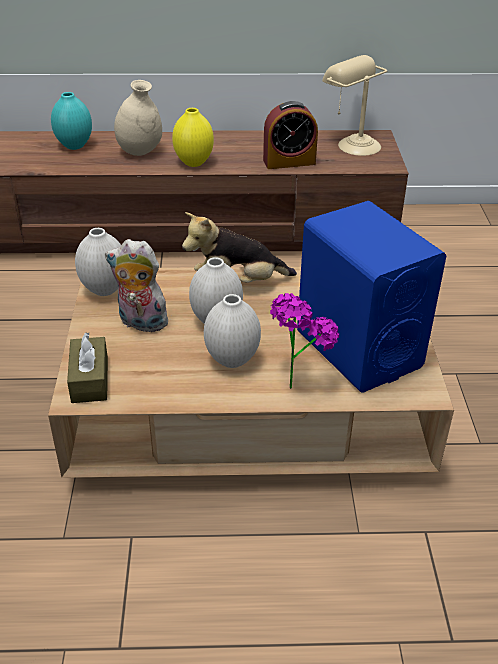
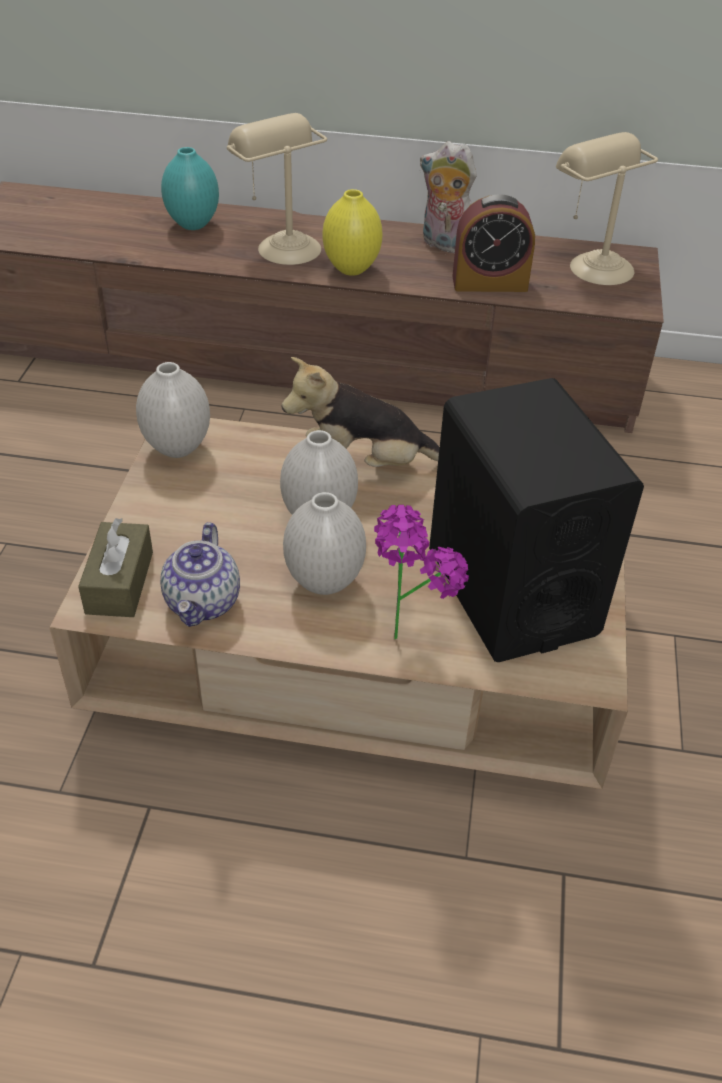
camera: 10 degrees right, 5 degrees up
plush toy [105,239,168,335] -> plush toy moved to [420,141,477,253]
beige vase [114,80,162,156] -> beige table lamp [227,113,327,265]
blue speaker [297,201,446,393] -> black speaker [429,378,644,662]
none -> teapot [160,522,240,627]

